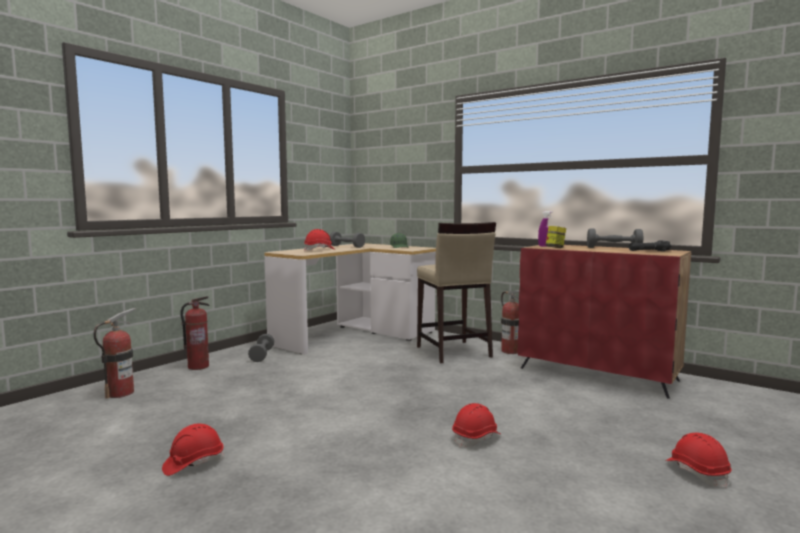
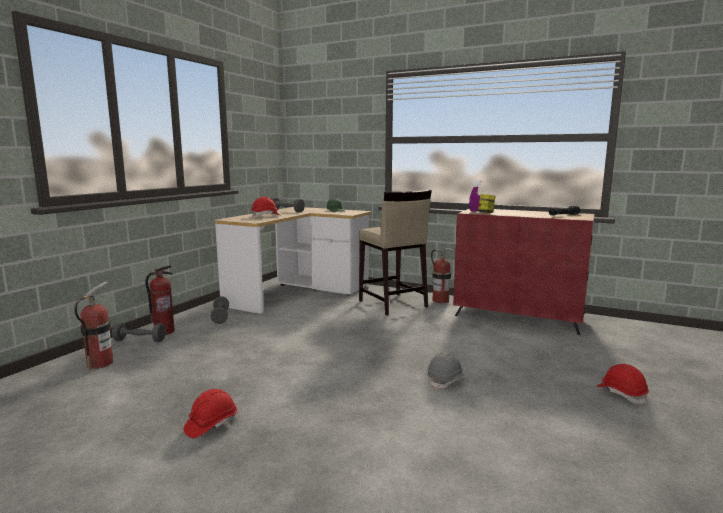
camera: 10 degrees left, 5 degrees up
red hard hat [452,403,500,448] -> grey hard hat [427,352,465,390]
grey dumbbell [587,229,643,248] -> grey dumbbell moved to [112,322,166,342]

